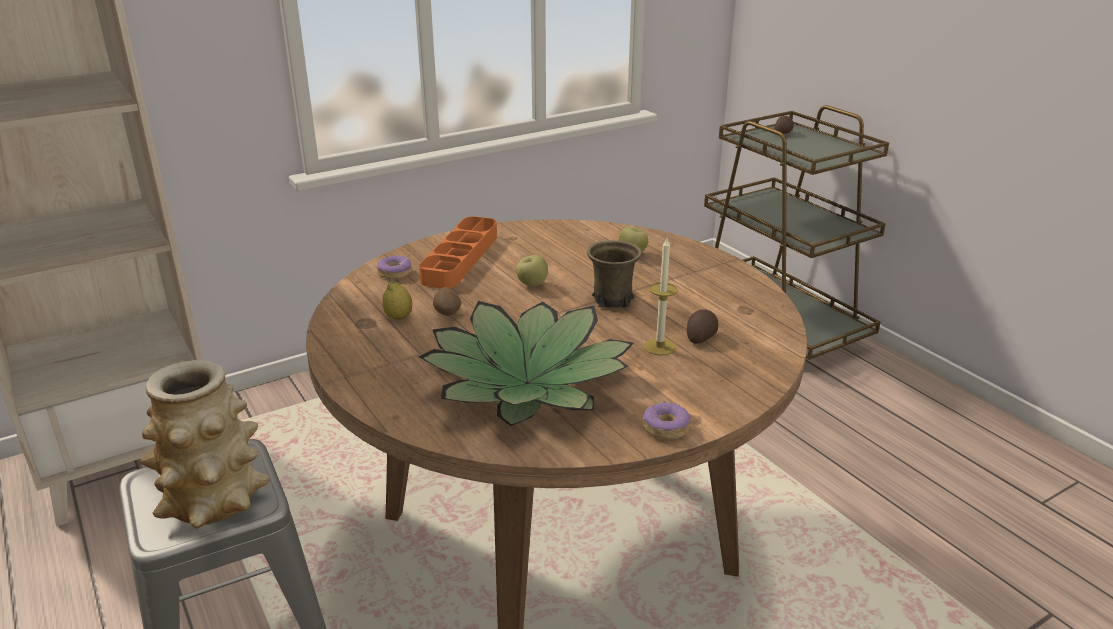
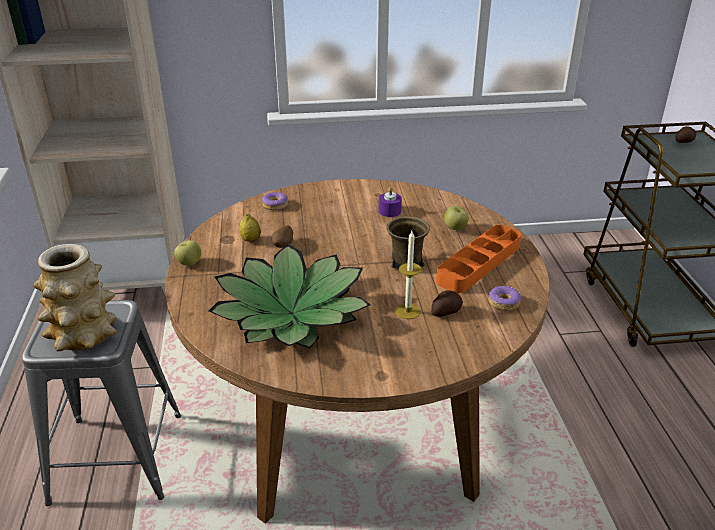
camera: 25 degrees right, 5 degrees up
orange tray [419,216,497,288] -> orange tray moved to [436,225,521,293]
apple [516,255,548,286] -> apple moved to [174,240,201,266]
donut [643,401,690,440] -> donut moved to [489,285,521,311]
none -> purple candle [379,187,402,217]

